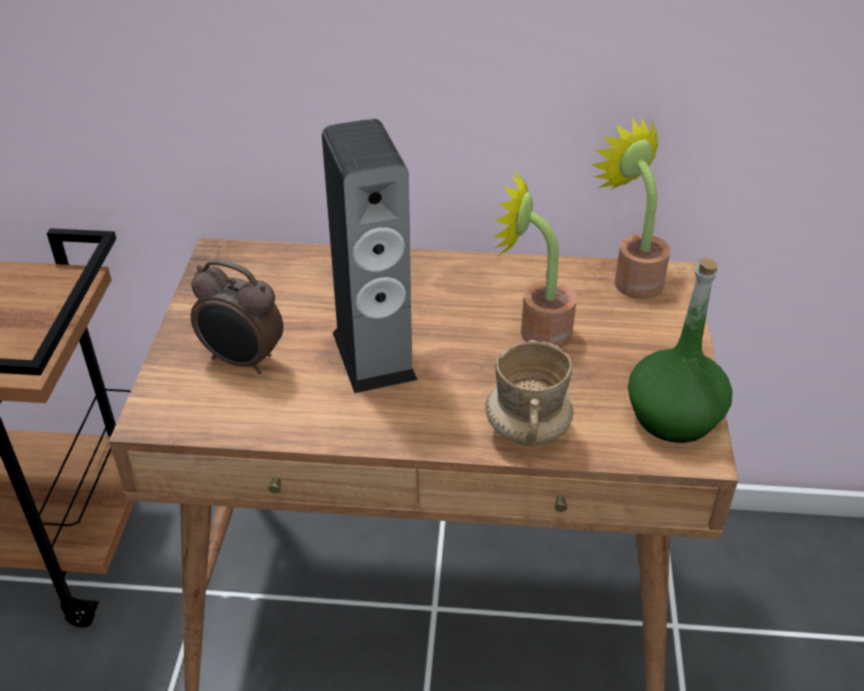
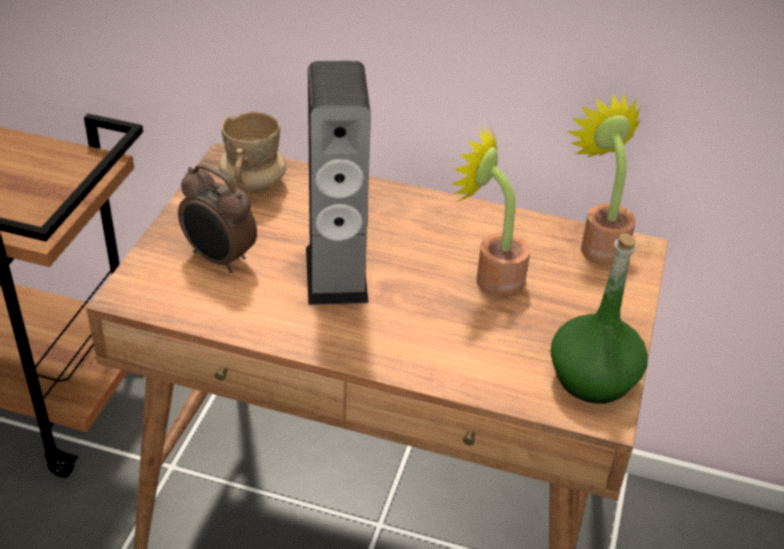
camera: 10 degrees right, 0 degrees up
beige mug [485,340,573,446] -> beige mug moved to [219,111,287,193]

